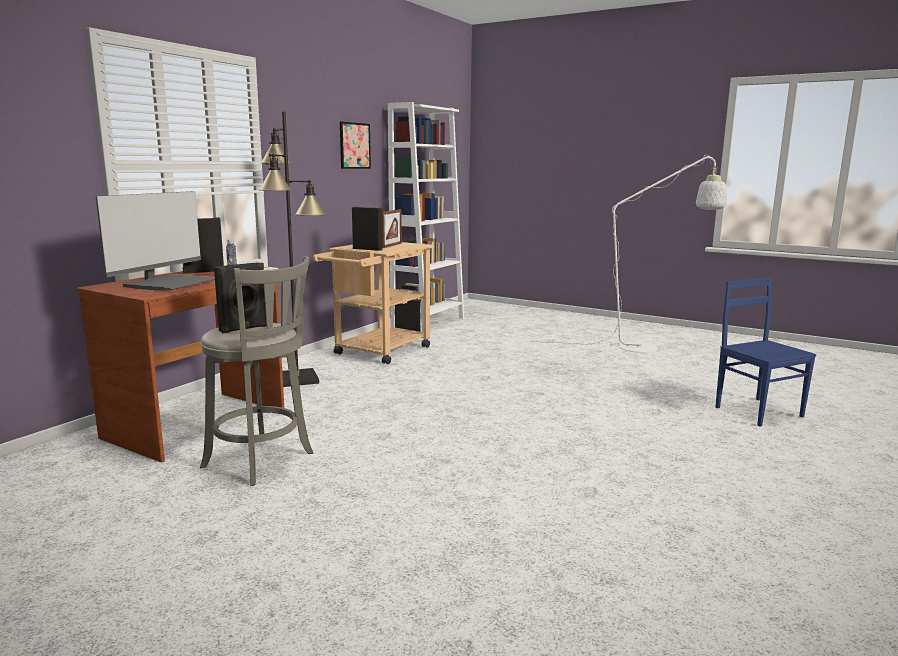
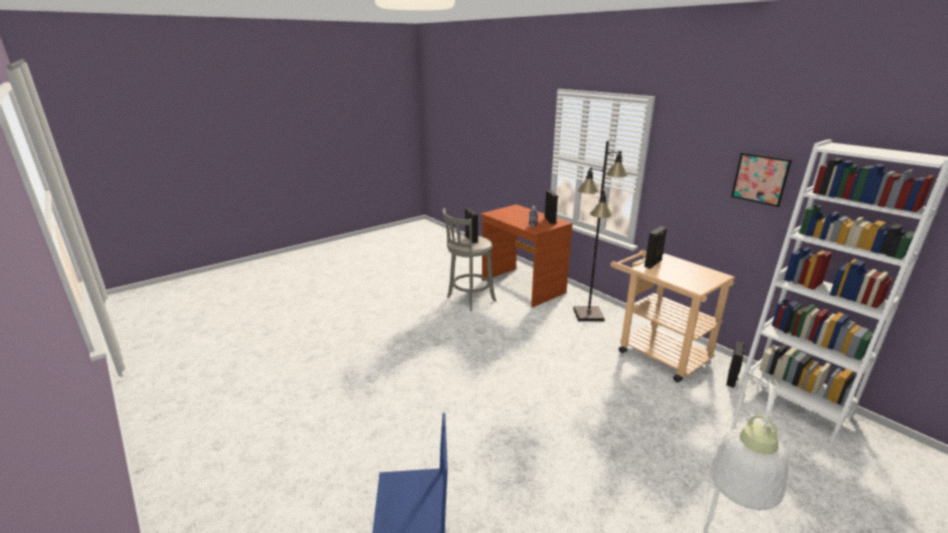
camera: 110 degrees right, 10 degrees up
monitor [96,191,215,290] -> none
picture frame [381,209,402,248] -> none

